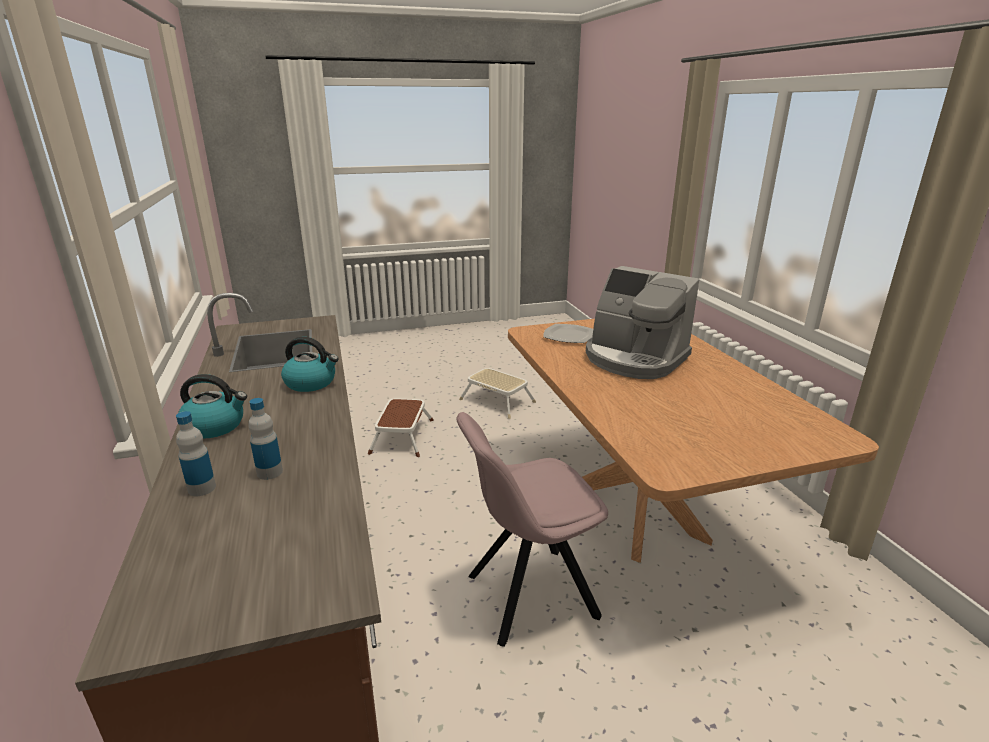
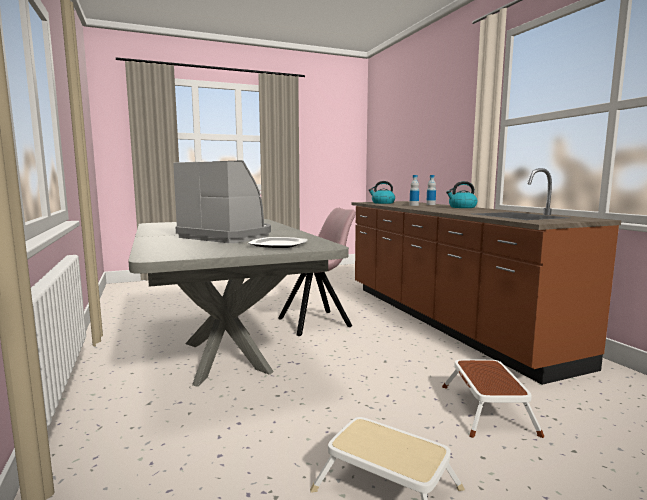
camera: 175 degrees right, 15 degrees down
kettle [281,337,339,392] -> kettle moved to [368,181,395,204]
brown dining table [508,319,879,563] -> grey dining table [128,219,349,387]

